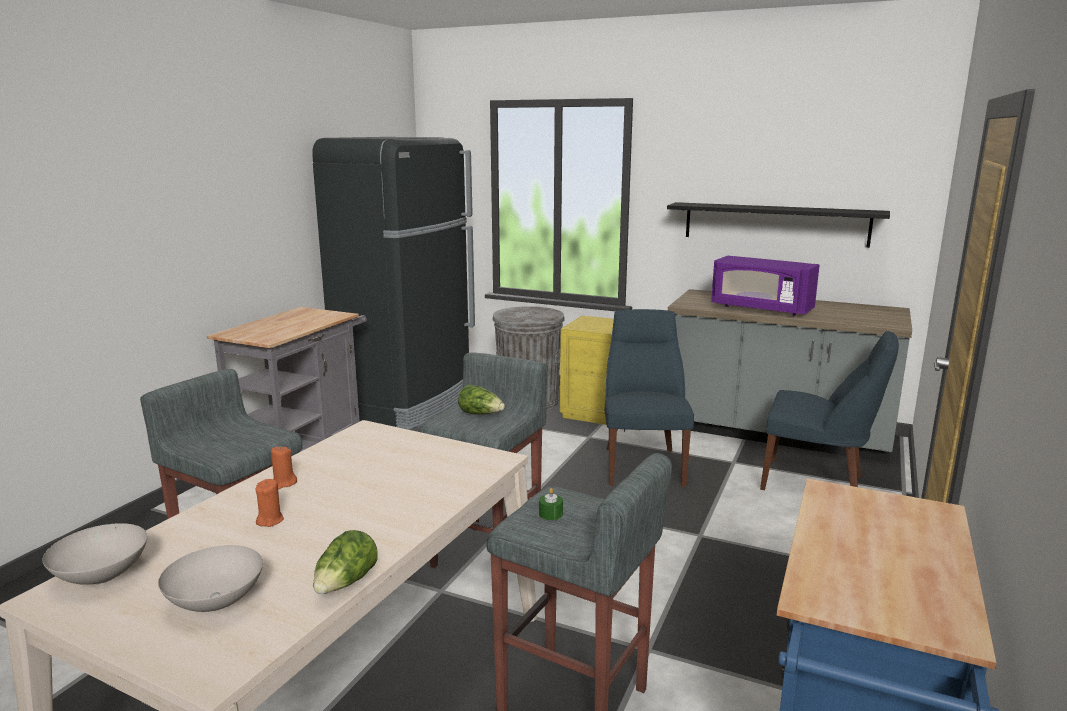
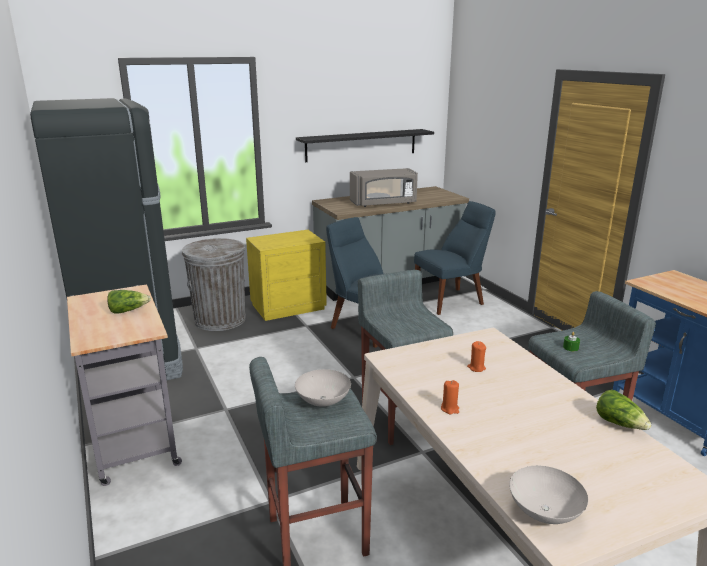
camera: 50 degrees left, 5 degrees up
white bowl [158,545,263,612] -> white bowl moved to [295,369,351,407]
orange candle [256,479,284,527] -> orange candle moved to [467,341,486,372]
lettuce [458,384,505,414] -> lettuce moved to [107,290,151,313]
purple microwave [711,256,820,316] -> grey microwave [350,168,418,207]

